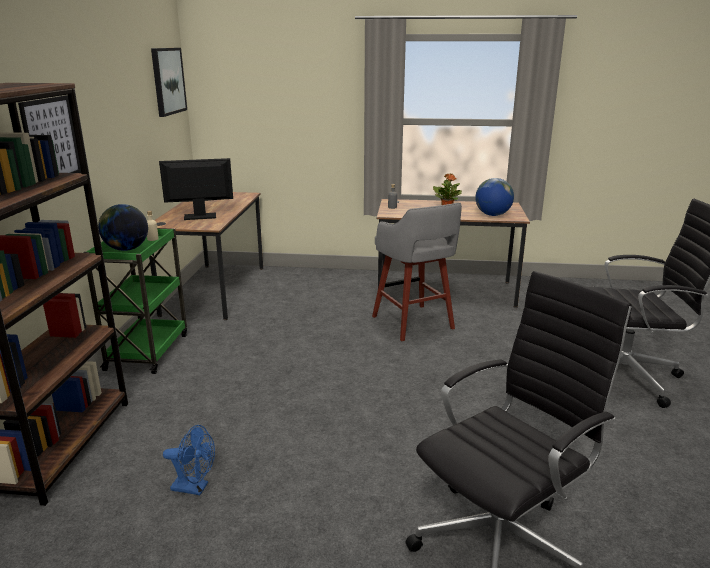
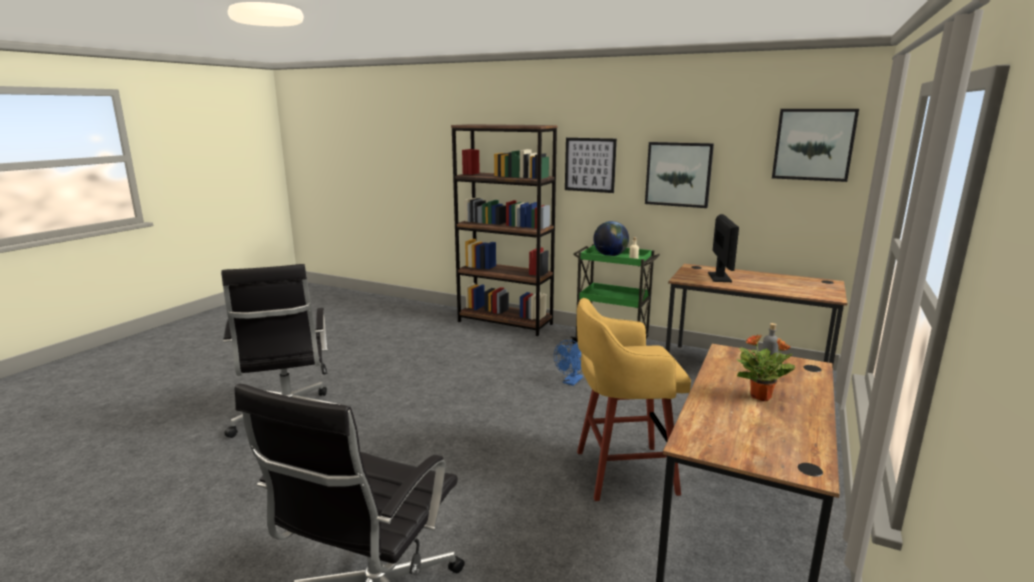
camera: 110 degrees right, 5 degrees down
blue fan [163,425,215,495] -> blue fan moved to [554,340,583,386]
grey stool [372,203,462,341] -> yellow stool [577,298,691,501]
globe [475,178,514,216] -> none
none -> picture [645,142,714,208]

